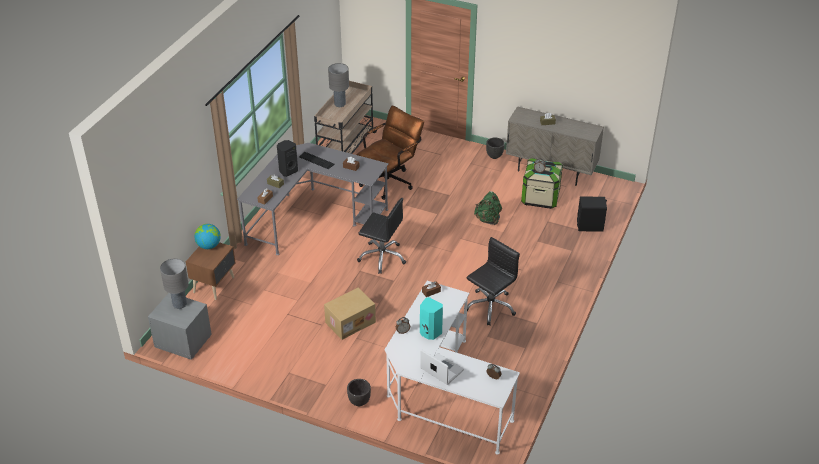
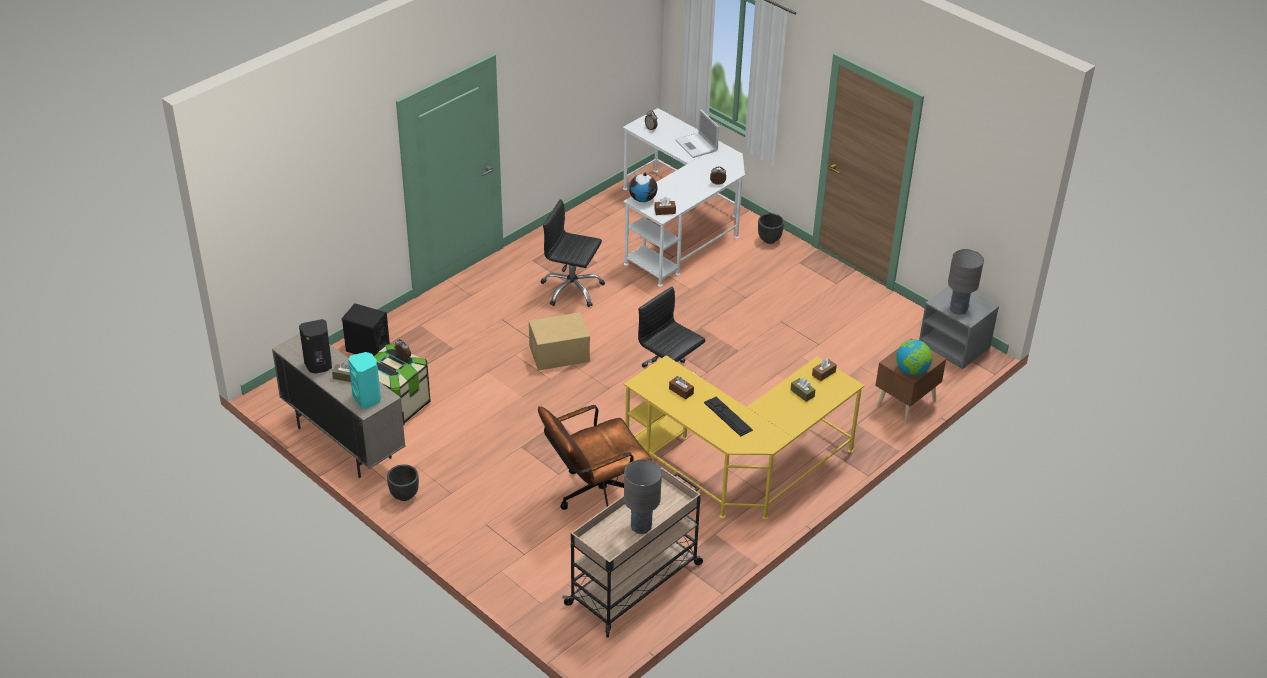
camera: 160 degrees left, 0 degrees up
grey desk [237,143,389,255] -> yellow desk [624,355,865,520]
black speaker [277,140,298,177] -> black speaker moved to [299,319,332,374]
cardboard box [324,288,376,340] -> cardboard box moved to [529,312,590,370]
turquoise speaker [420,297,443,340] -> turquoise speaker moved to [348,352,381,409]
black office chair [467,237,520,325] -> black office chair turned 45 degrees clockwise [540,199,605,307]
green backpack [474,191,502,225] -> none
none -> globe [629,172,657,202]

